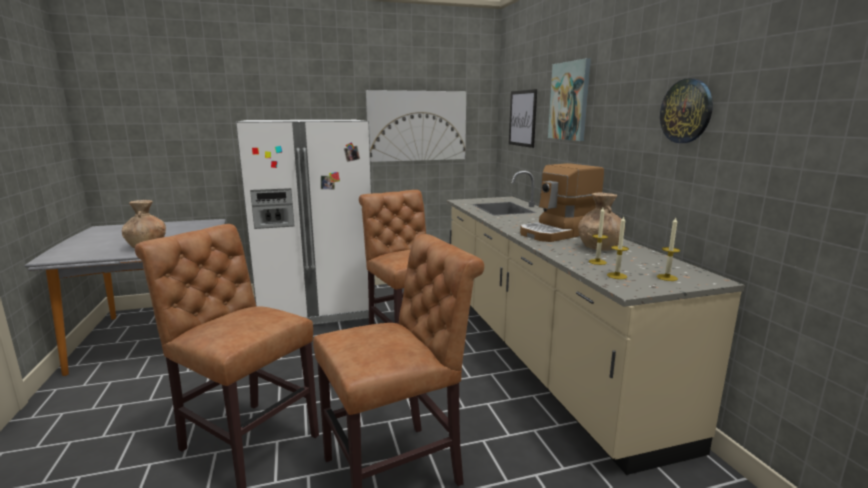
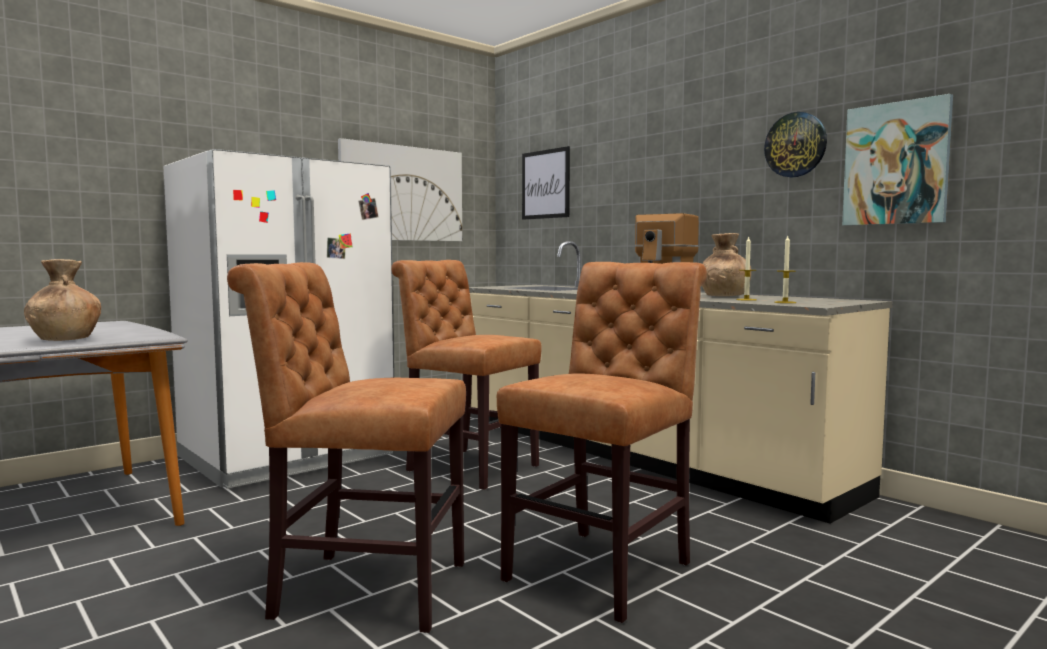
camera: 25 degrees left, 10 degrees down
picture [548,58,591,141] -> picture moved to [842,94,953,226]
candle [657,218,680,281] -> none

